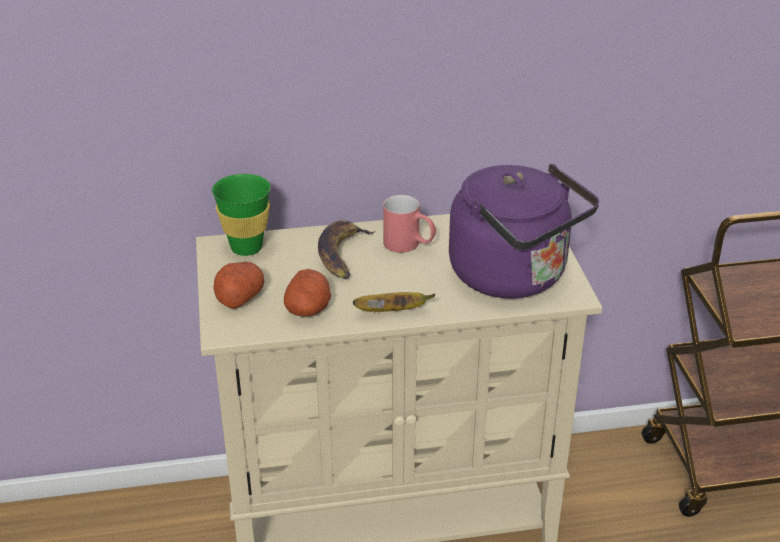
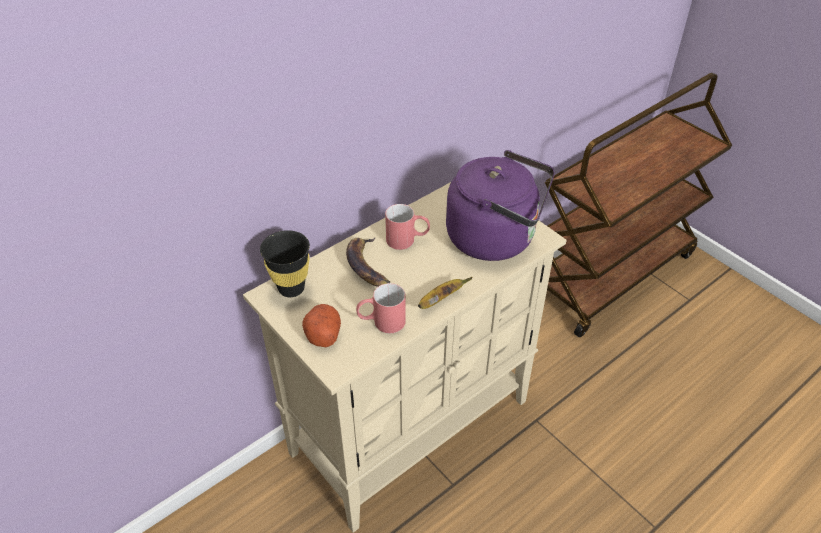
camera: 30 degrees left, 10 degrees up
green cup [212,174,271,256] -> black cup [260,230,310,297]
potato [284,269,331,317] -> red mug [356,283,406,333]

